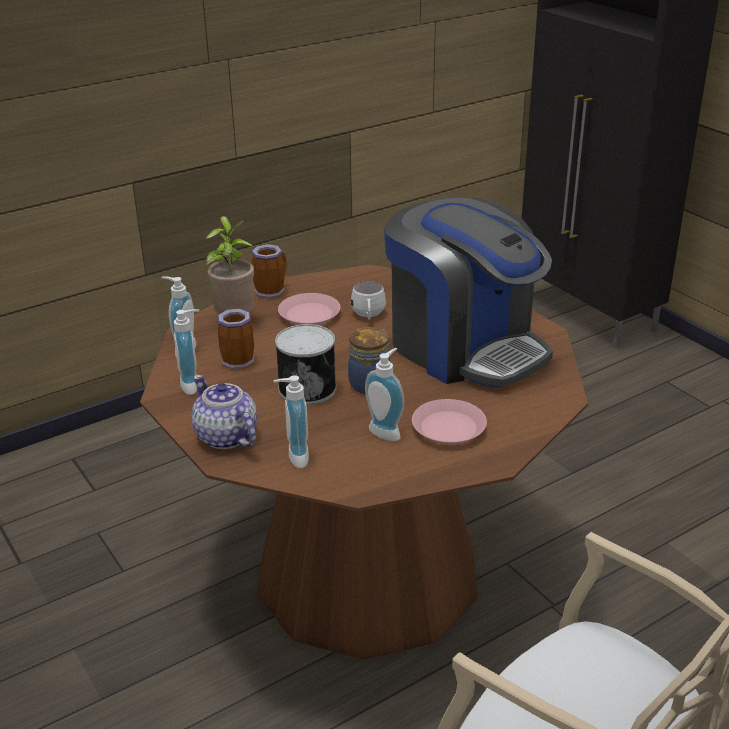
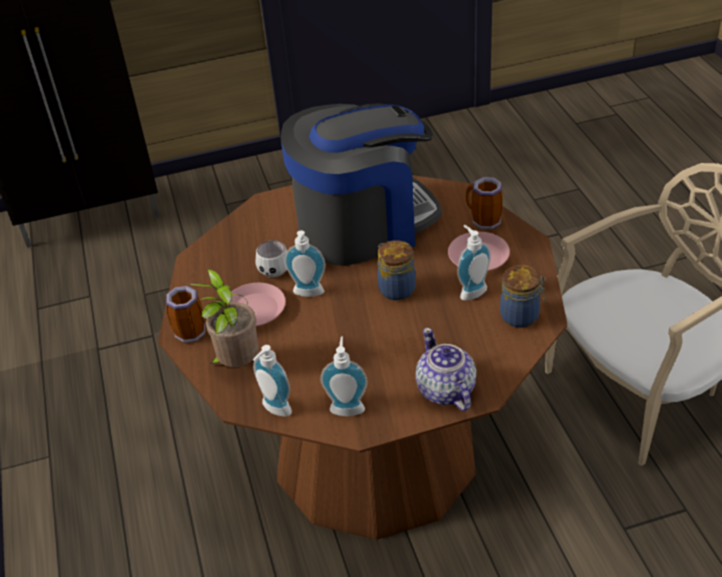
camera: 70 degrees left, 10 degrees up
teapot [192,375,257,449] -> teapot turned 90 degrees clockwise [416,328,477,411]
mug [218,309,254,369] -> mug moved to [466,177,503,229]
soap dispenser [273,375,309,468] -> soap dispenser moved to [284,230,326,297]
can [275,324,336,405] -> none
none -> jar [500,265,546,328]

